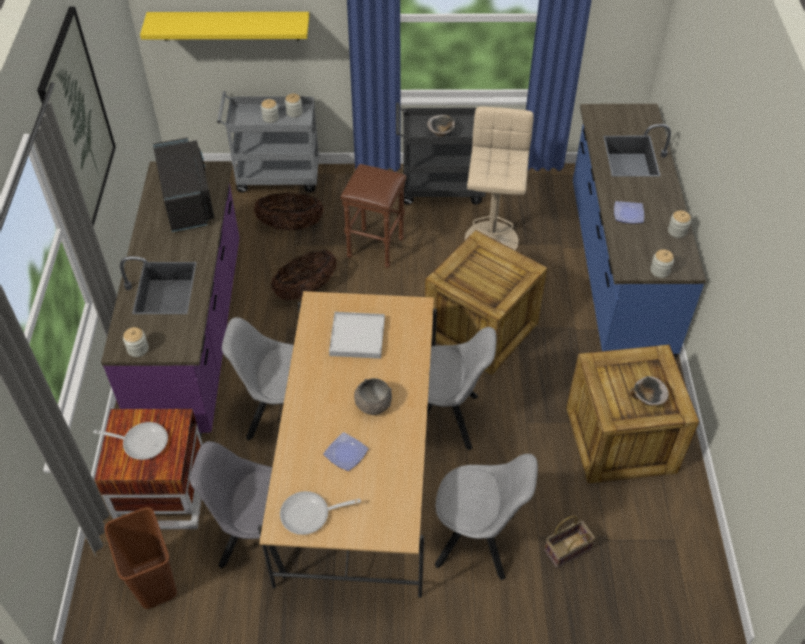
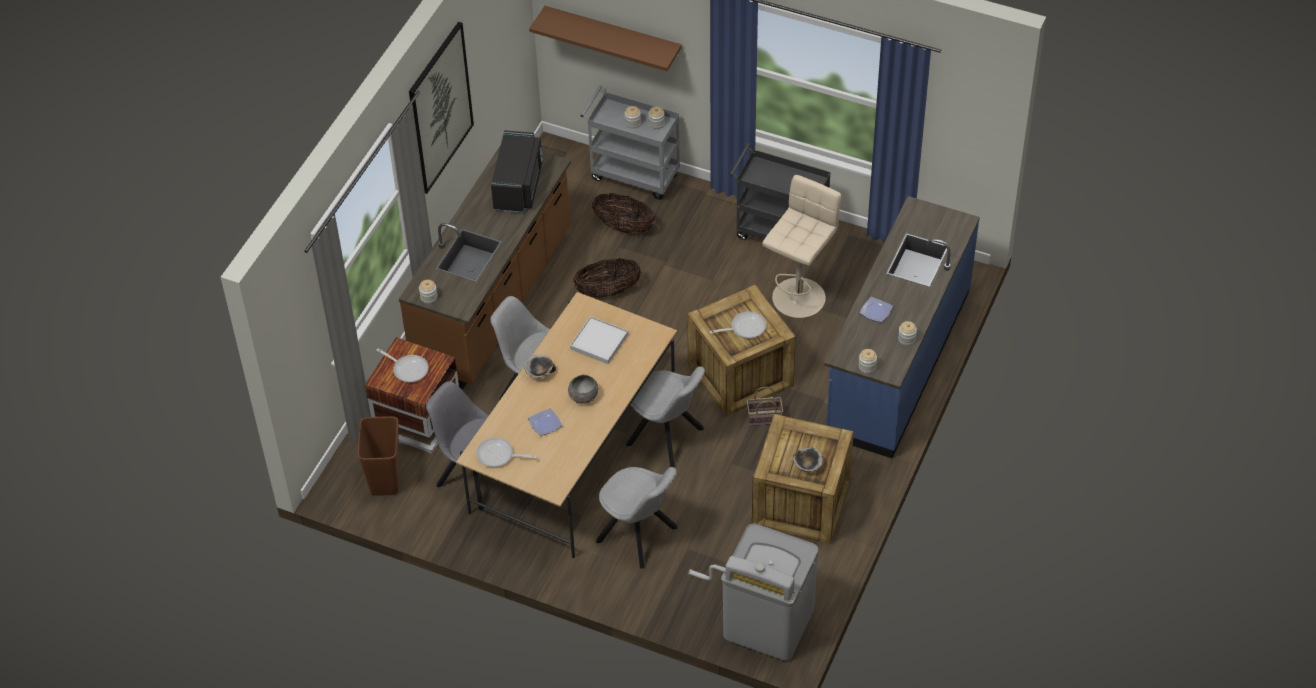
camera: 25 degrees right, 0 degrees up
purple counter [101,161,240,437] -> brown counter [399,145,571,389]
yellow shelf [140,12,309,41] -> brown shelf [529,6,682,71]
brown stool [340,164,407,268] -> none
bowl [427,115,455,137] -> bowl moved to [524,355,556,378]
basket [545,515,595,568] -> basket moved to [747,387,783,426]
none -> grey washing machine [688,524,818,661]
none -> frying pan [709,311,766,338]

